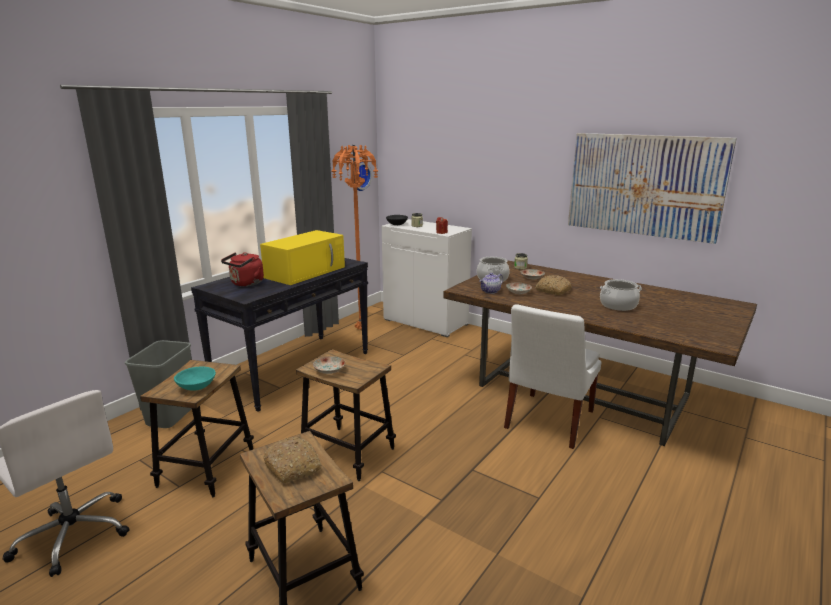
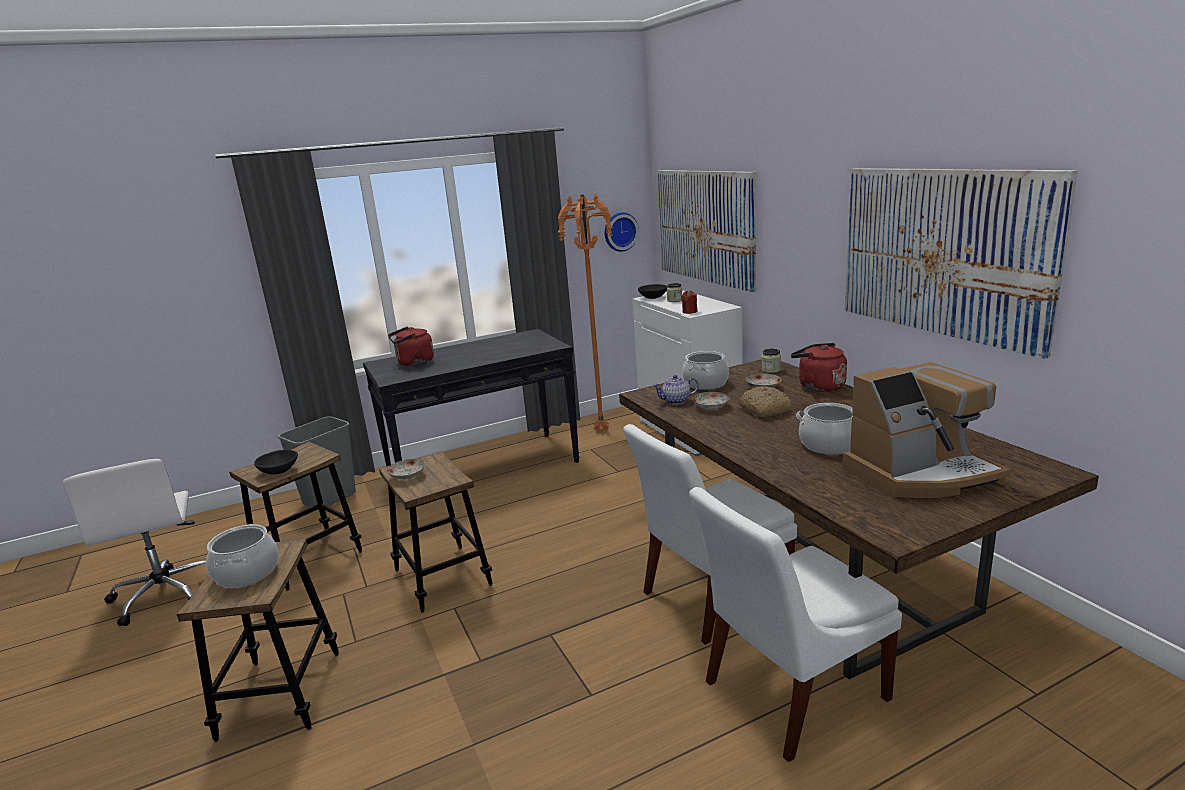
camera: 30 degrees right, 0 degrees up
turquoise bowl [174,367,216,391] -> black bowl [254,450,298,474]
yellow microwave [260,230,345,285] -> none
bread [263,437,322,483] -> cooking pot [206,524,278,588]
none -> picture [657,170,756,292]
none -> white chair [689,487,902,762]
none -> red kettle [791,343,847,392]
none -> coffee machine [843,362,1011,498]

